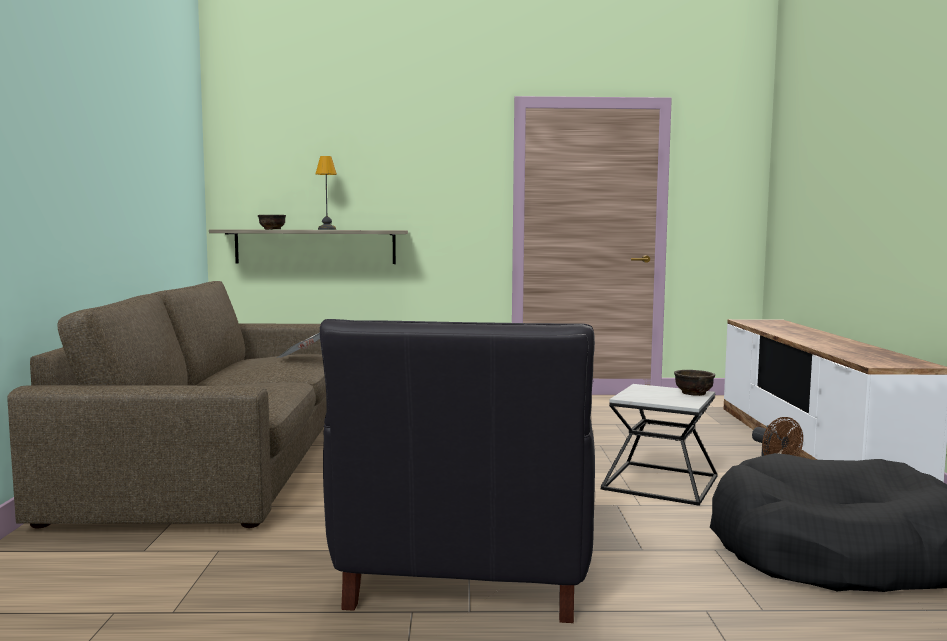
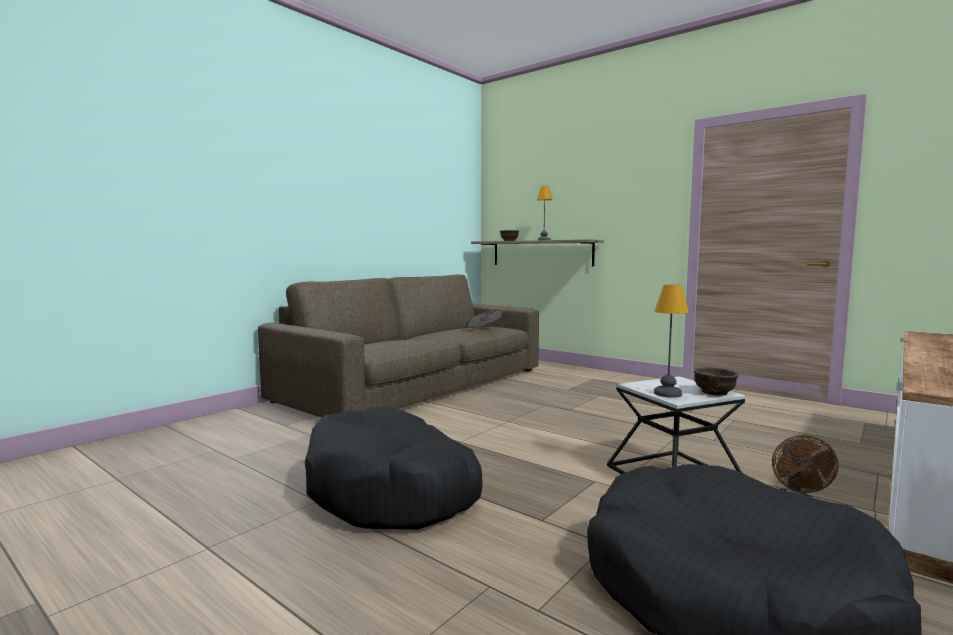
camera: 40 degrees right, 0 degrees up
black armchair [320,319,595,623] -> black dog bed [305,406,483,530]
none -> table lamp [654,285,689,398]

